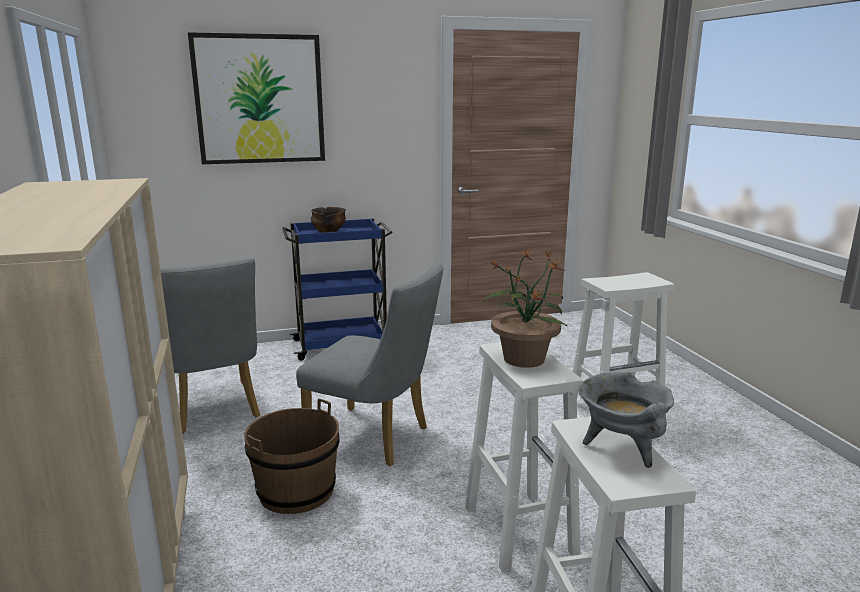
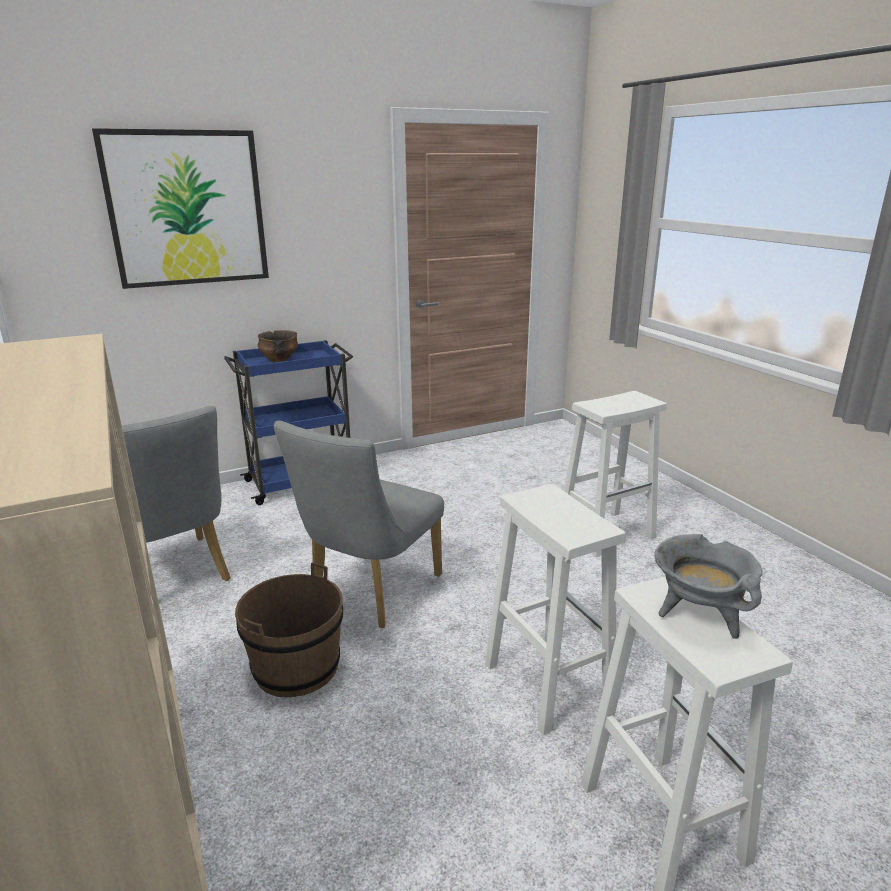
camera: 10 degrees left, 5 degrees up
grey chair [296,262,443,466] -> grey chair turned 105 degrees clockwise [273,420,444,628]
potted plant [482,249,568,368] -> none

